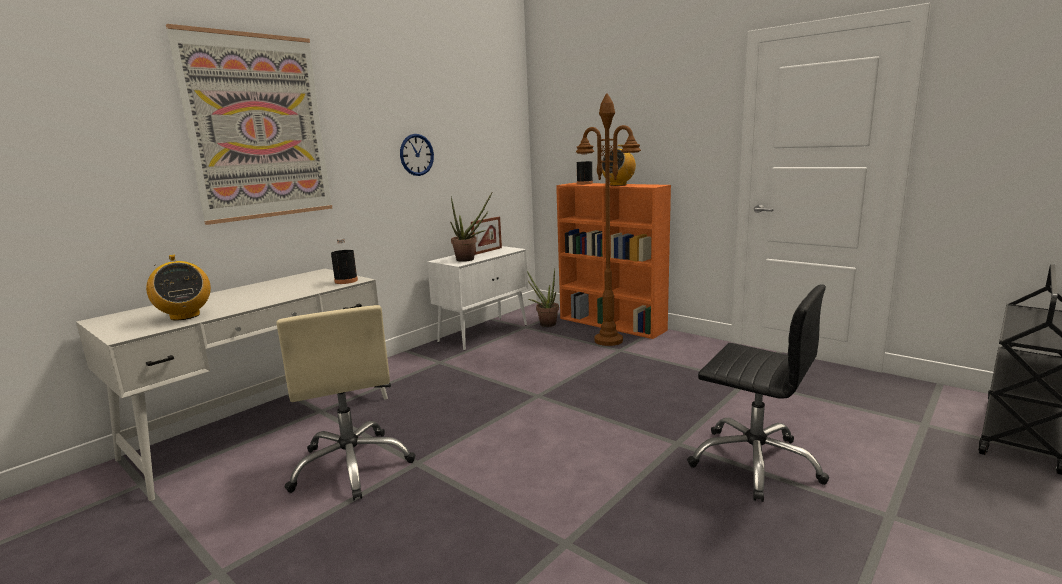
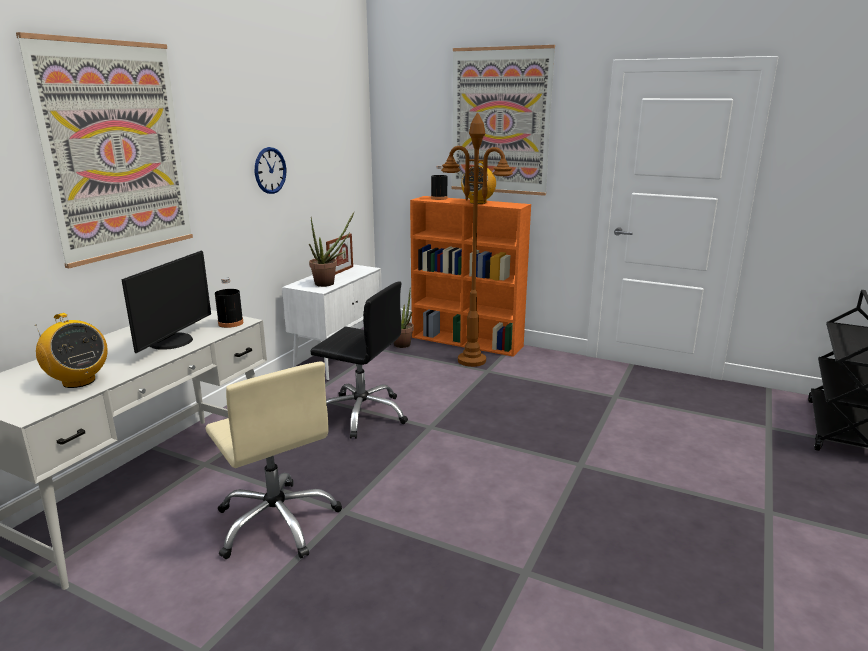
camera: 15 degrees left, 5 degrees up
black office chair [687,284,829,502] -> black office chair moved to [310,282,408,439]
none -> monitor [122,251,211,353]
none -> picture [451,45,555,196]

